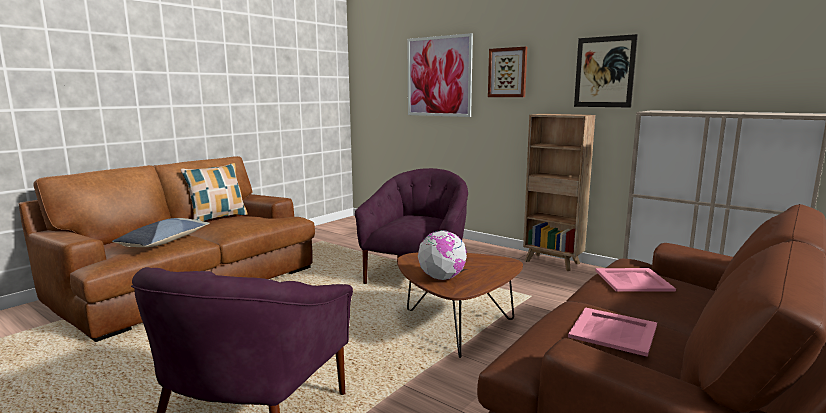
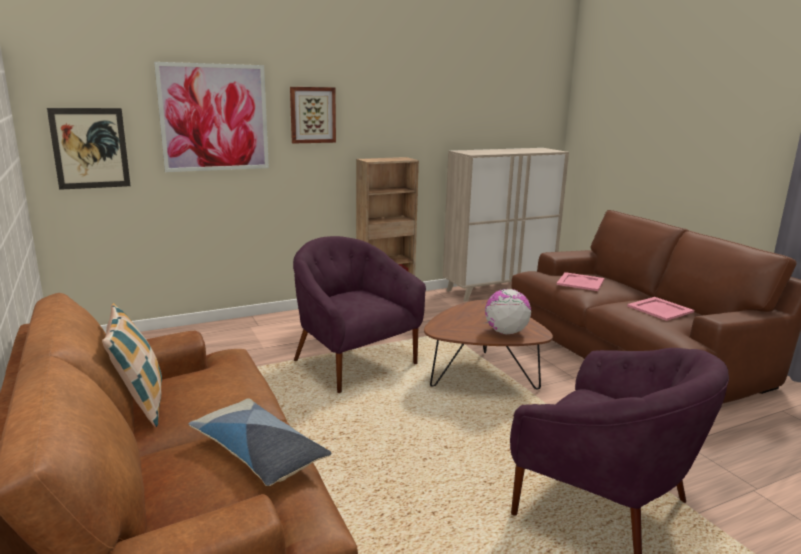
camera: 65 degrees left, 5 degrees up
picture [574,34,638,108] -> picture moved to [47,108,131,190]

